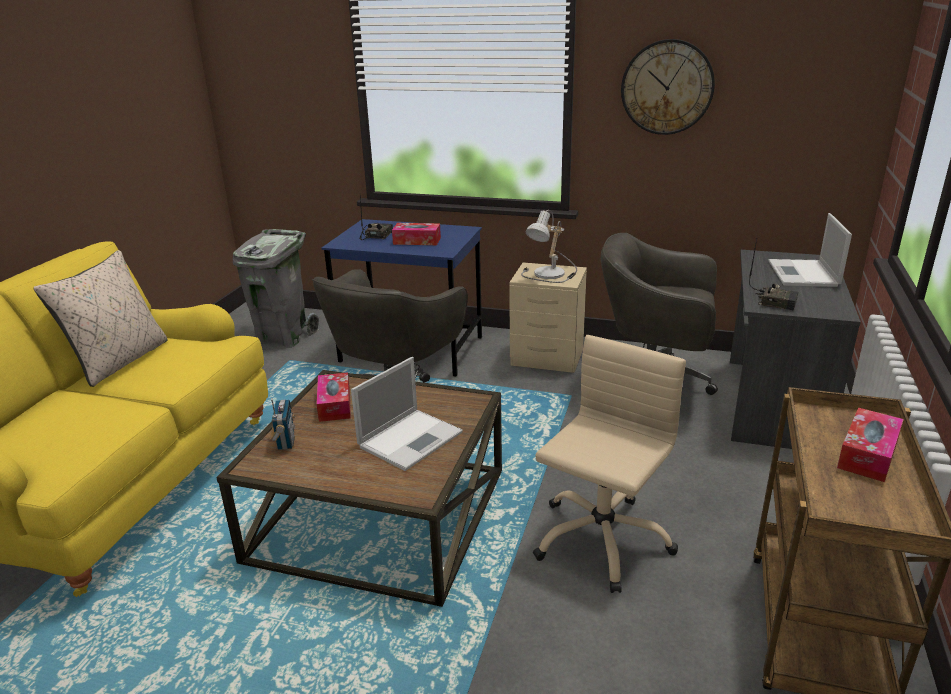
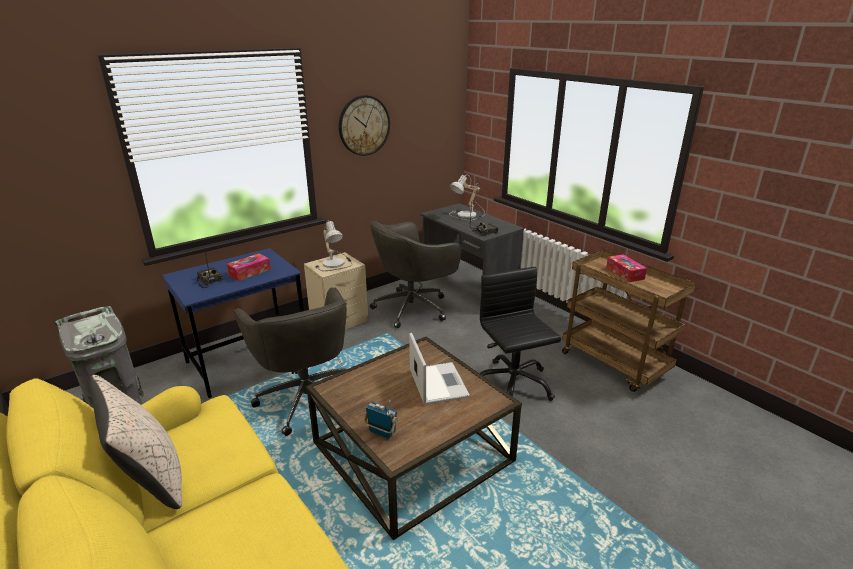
camera: 55 degrees left, 0 degrees up
tissue box [317,372,351,422] -> none
beige office chair [533,335,686,593] -> black office chair [480,267,561,401]
laptop [768,213,852,287] -> table lamp [449,175,485,221]

